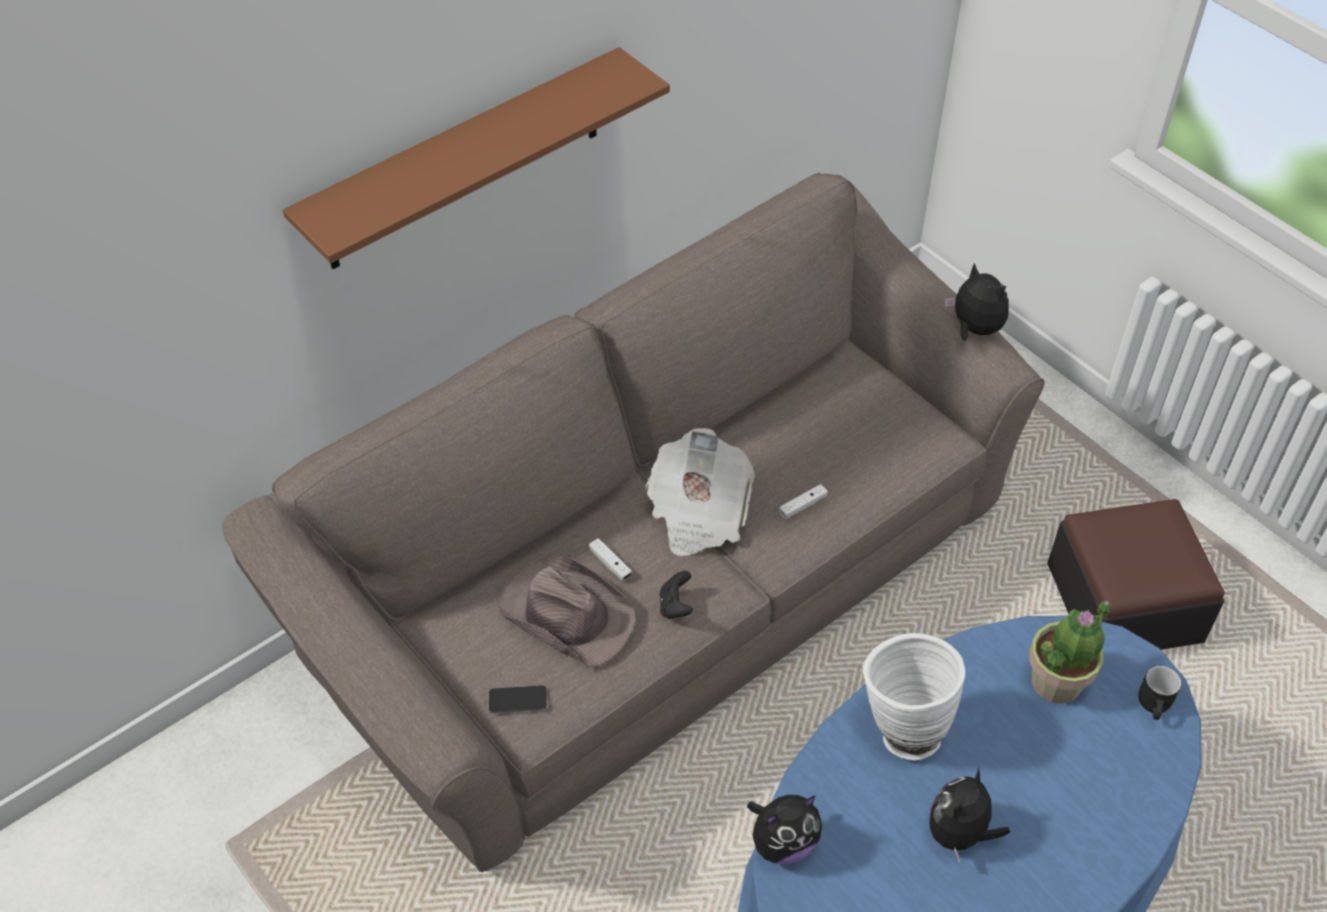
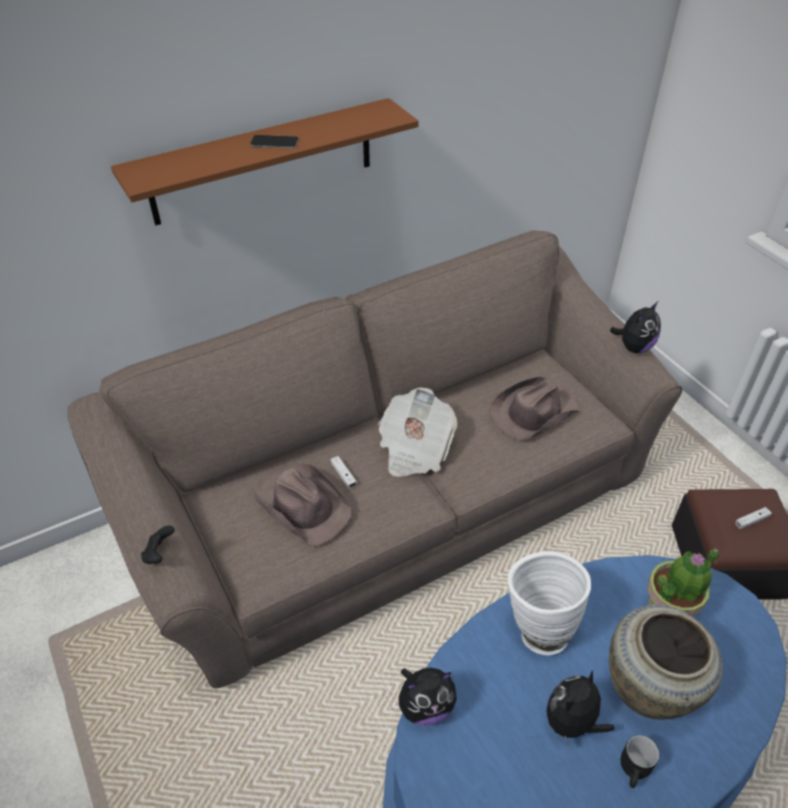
camera: 10 degrees right, 5 degrees down
phone [489,685,547,713] -> phone moved to [250,135,299,148]
black game controller [660,571,693,619] -> black game controller moved to [141,525,175,564]
white game controller [779,484,828,519] -> white game controller moved to [735,507,772,529]
plush toy [945,263,1009,341] -> plush toy turned 75 degrees clockwise [610,302,661,353]
black mug [1139,666,1182,720] -> black mug moved to [621,735,659,788]
none -> brown hat [489,377,579,440]
none -> beige vase [609,605,723,720]

